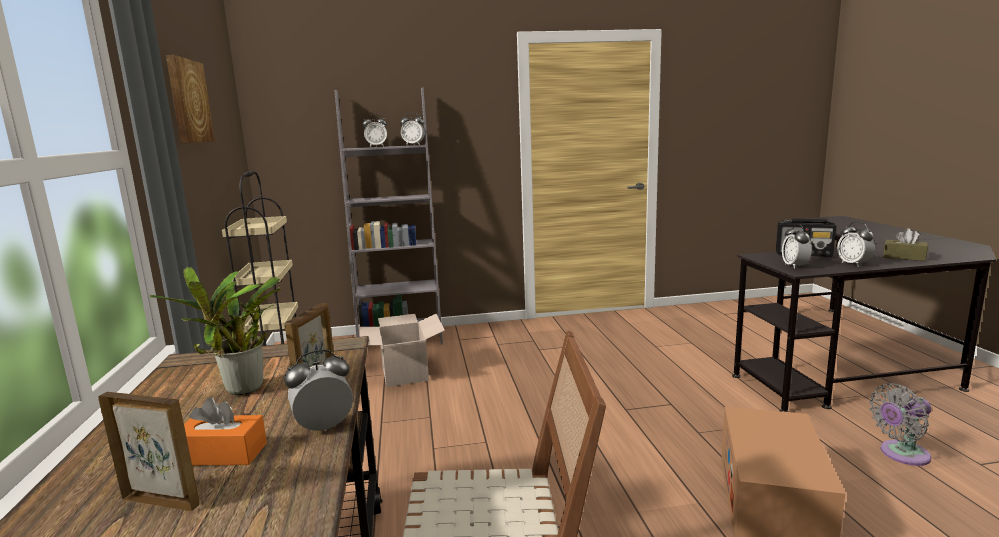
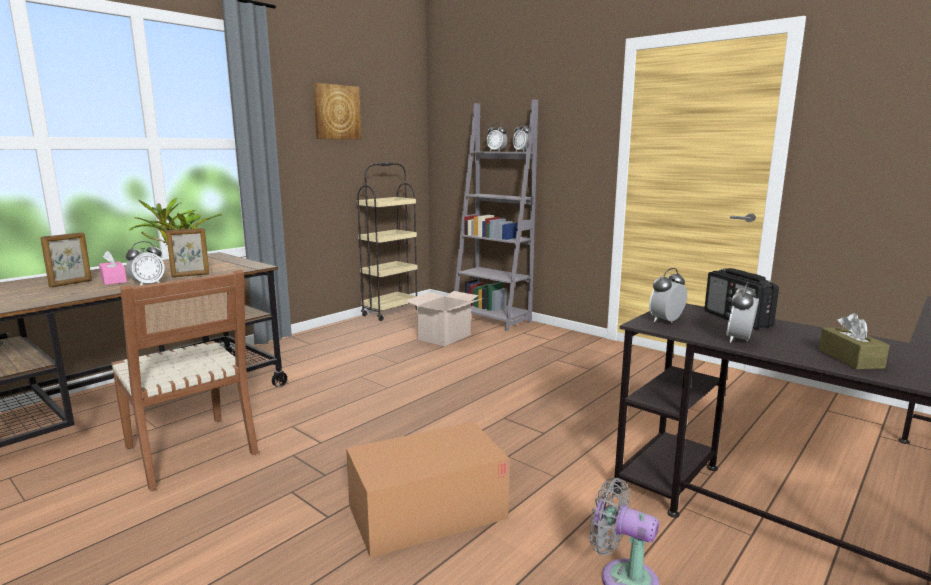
camera: 50 degrees right, 0 degrees up
picture frame [98,392,200,511] -> picture frame turned 60 degrees clockwise [40,232,92,287]
orange tissue box [184,397,267,465] -> pink tissue box [99,251,127,285]
alarm clock [284,350,353,431] -> alarm clock turned 105 degrees clockwise [126,241,165,286]

